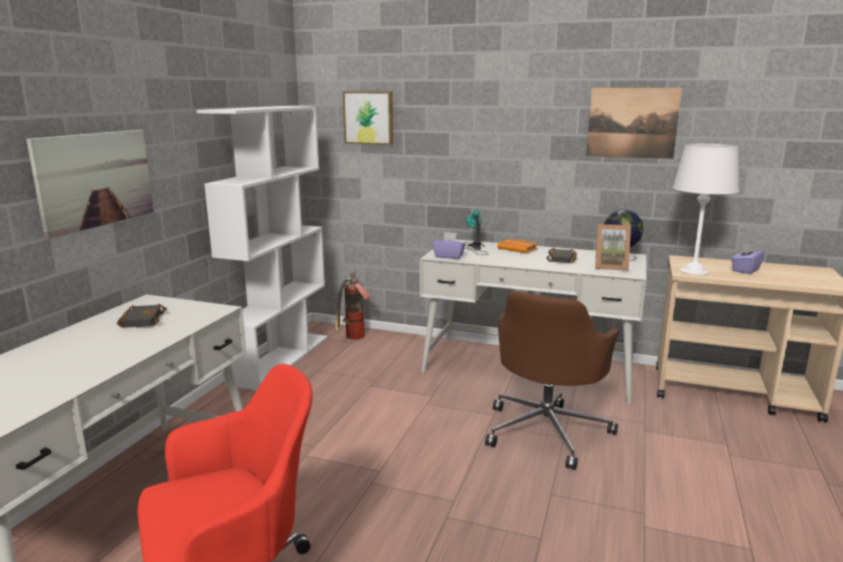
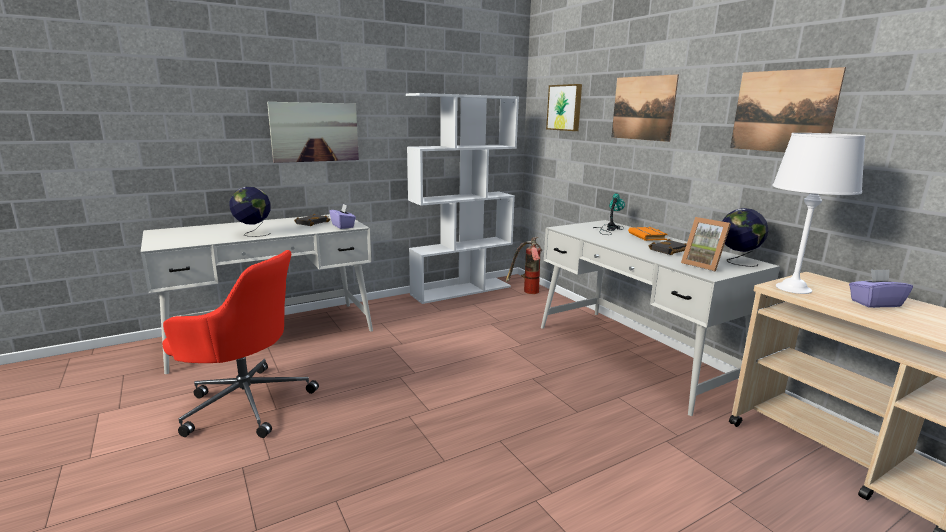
camera: 40 degrees right, 0 degrees up
purple tissue box [432,232,466,259] -> purple tissue box moved to [329,204,356,229]
brown office chair [485,291,620,470] -> none
none -> globe [230,187,271,237]
none -> picture [612,74,679,142]

